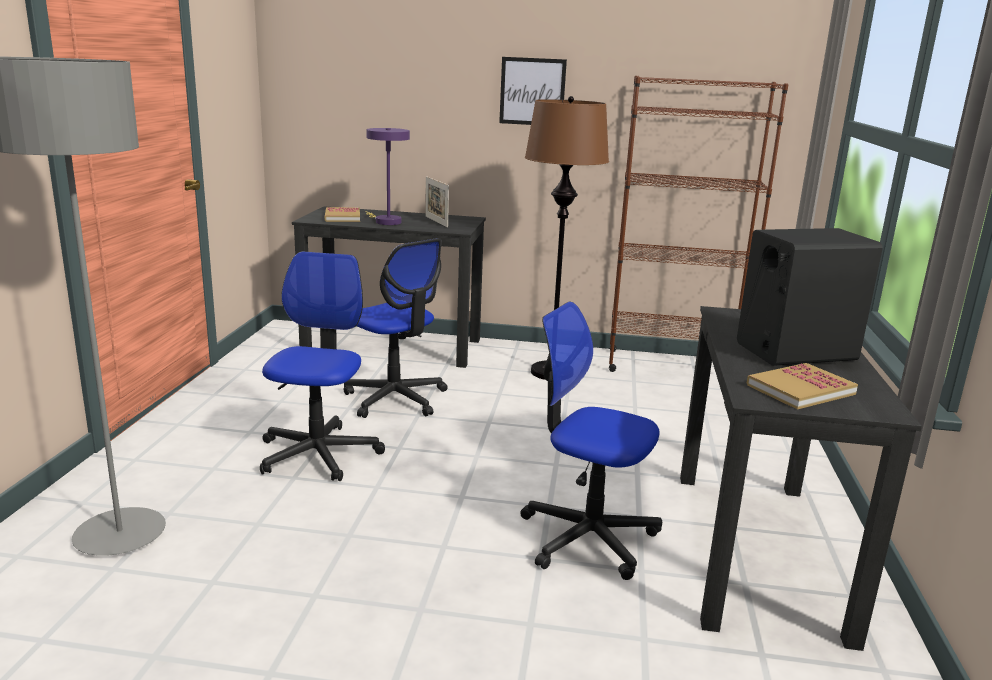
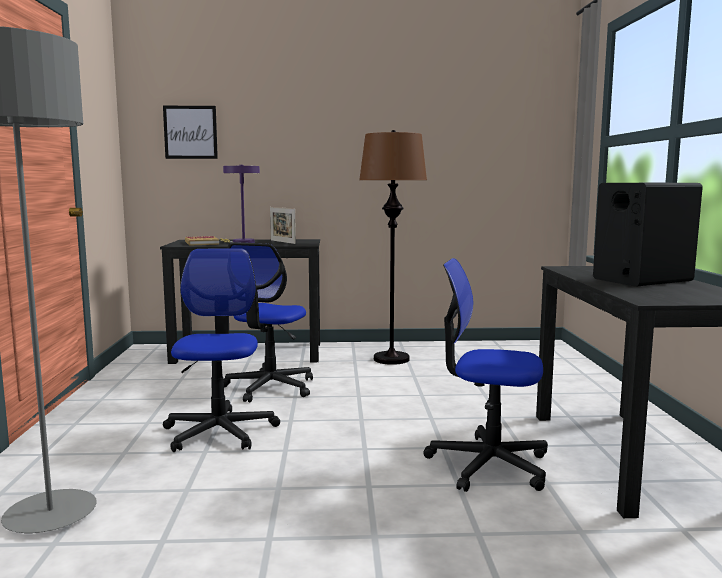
camera: 10 degrees left, 10 degrees down
office chair [344,238,448,418] -> office chair turned 75 degrees clockwise [223,242,313,402]
picture [499,57,567,125] -> picture moved to [163,106,218,159]
brown bookcase [609,76,788,372] -> none
book [746,363,858,410] -> none

